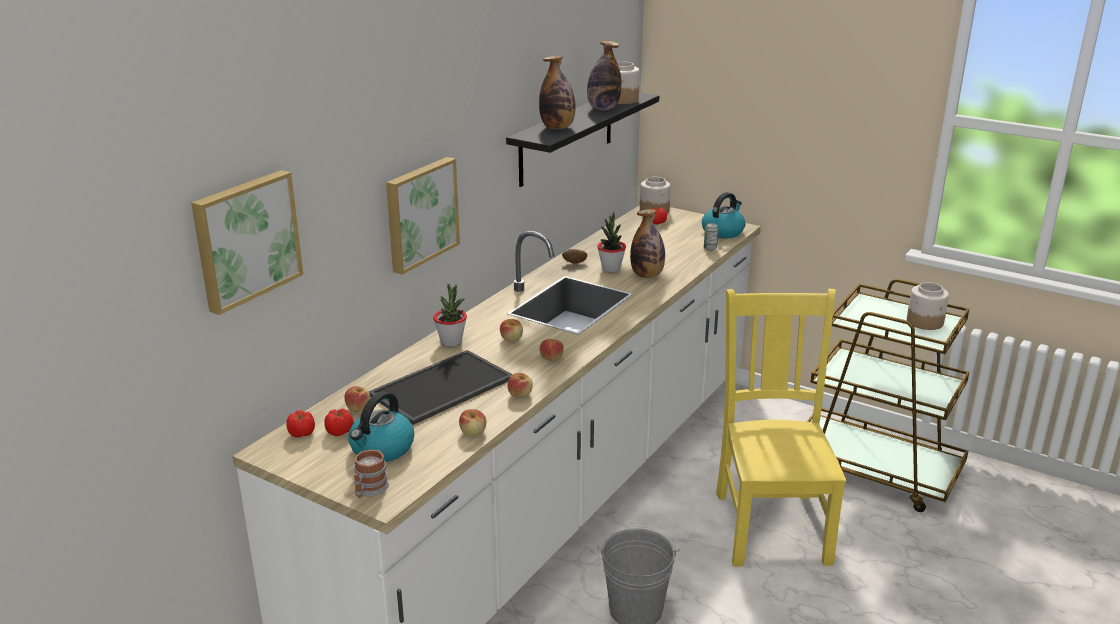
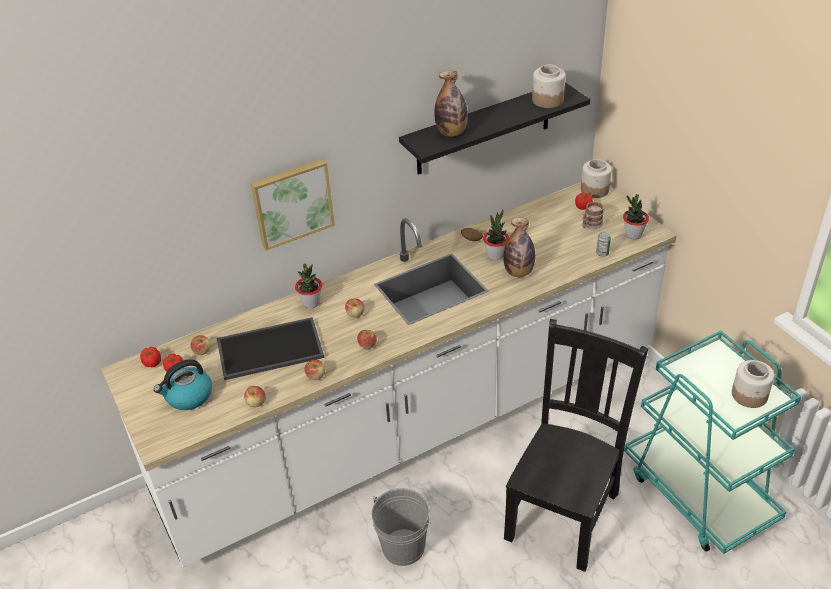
camera: 30 degrees right, 15 degrees up
picture [191,170,303,315] -> none
mug [354,450,389,498] -> mug moved to [582,202,604,229]
bottle [587,41,621,110] -> none
kettle [702,192,745,239] -> potted plant [623,194,649,239]
yellow chair [716,289,846,566] -> black chair [504,319,648,572]
brown cart [807,279,969,512] -> turquoise cart [624,331,801,554]

